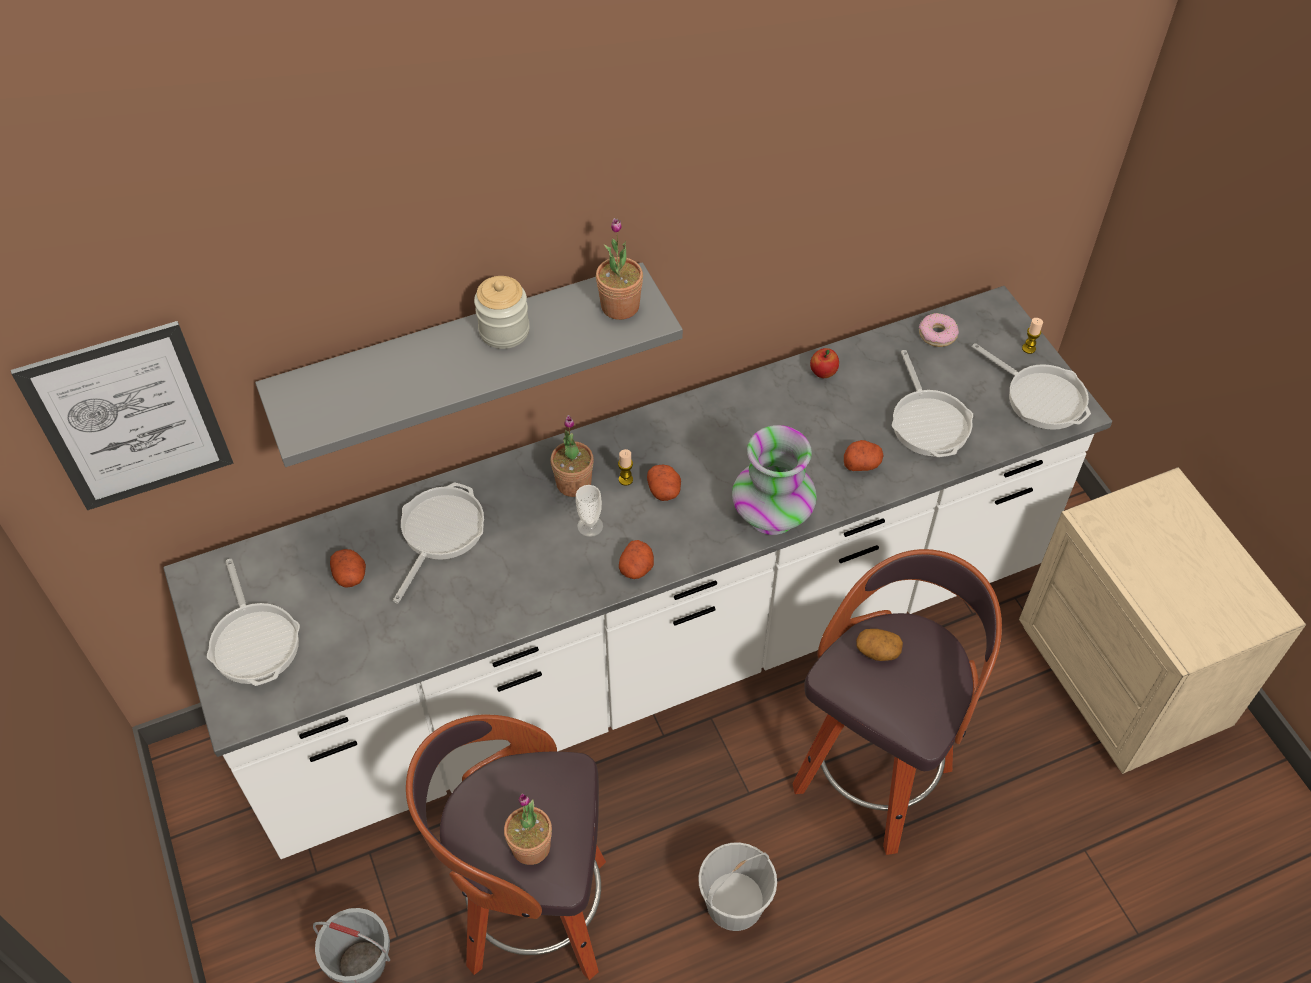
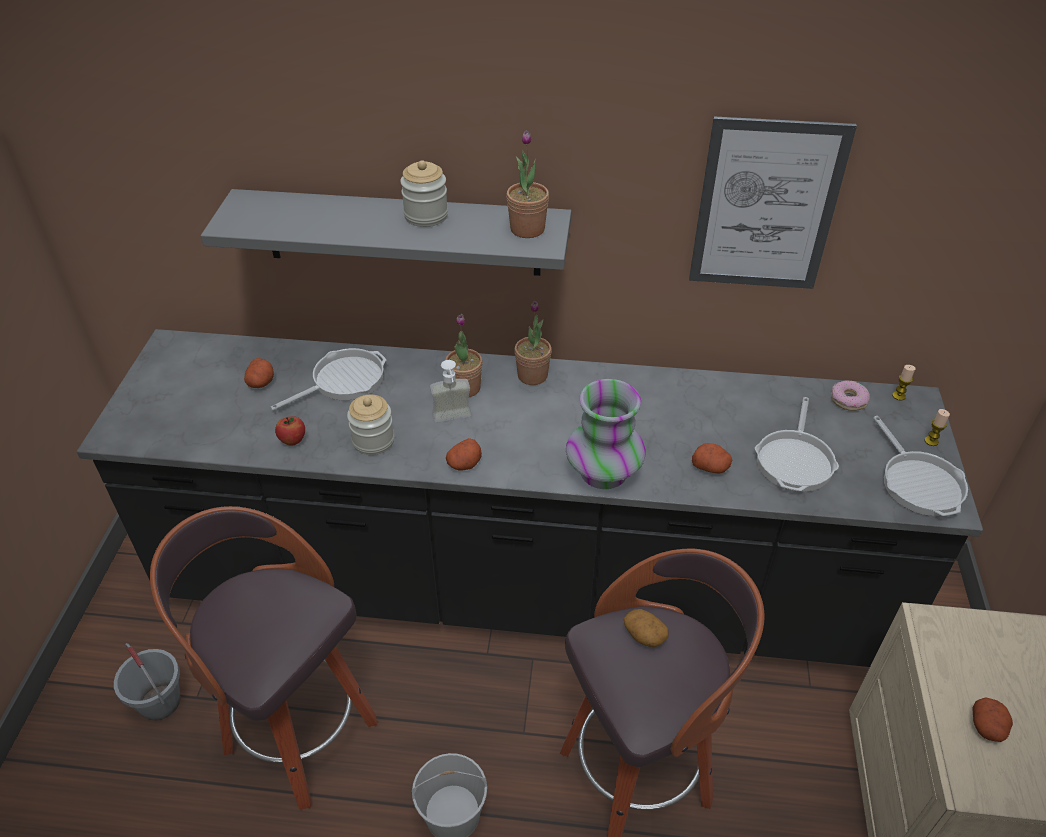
camera: 30 degrees right, 10 degrees down
picture [11,321,233,510] -> picture moved to [689,116,857,289]
white counter [163,286,1112,859] -> black counter [77,329,983,667]
frying pan [207,559,300,686] -> none
potted plant [504,793,552,865] -> potted plant moved to [514,301,552,385]
cup [576,485,603,537] -> soap dispenser [430,360,472,423]
candle [618,449,633,486] -> candle moved to [892,365,916,400]
potato [647,464,681,501] -> potato moved to [973,697,1013,742]
apple [810,348,839,378] -> apple moved to [275,416,305,446]
none -> jar [347,395,394,455]

